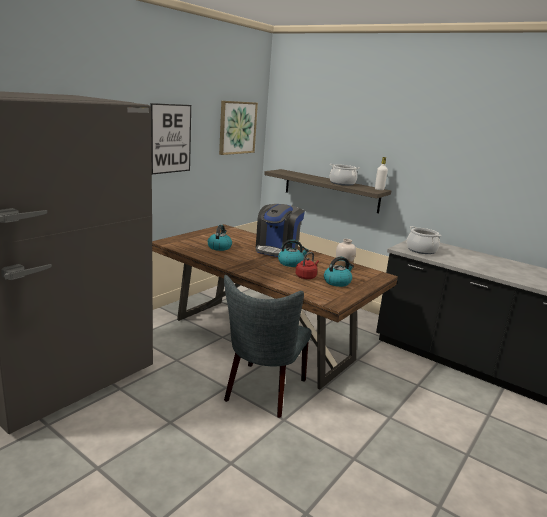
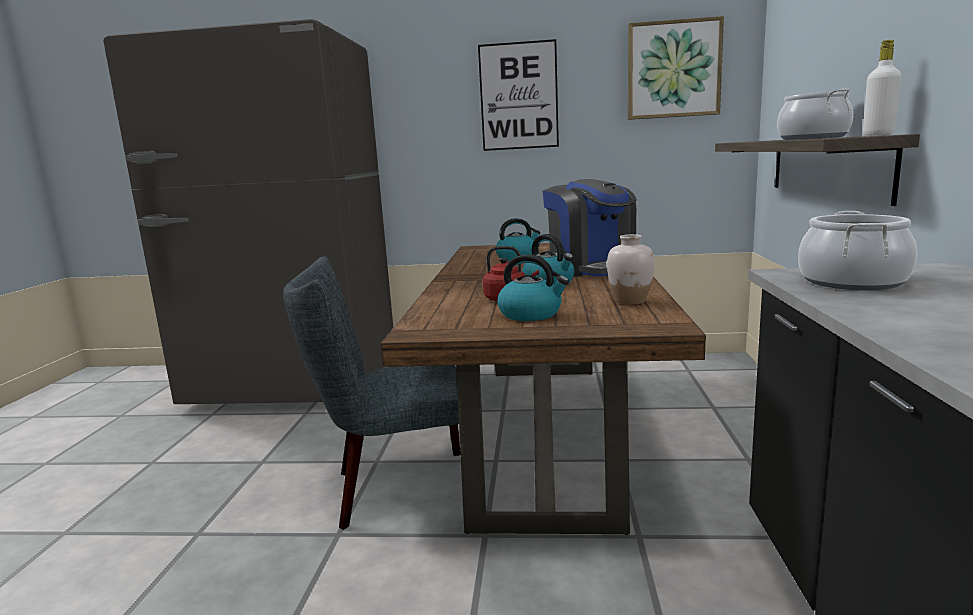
camera: 60 degrees right, 5 degrees down
coffee machine [256,204,305,257] -> coffee machine turned 105 degrees counterclockwise [543,179,637,277]

